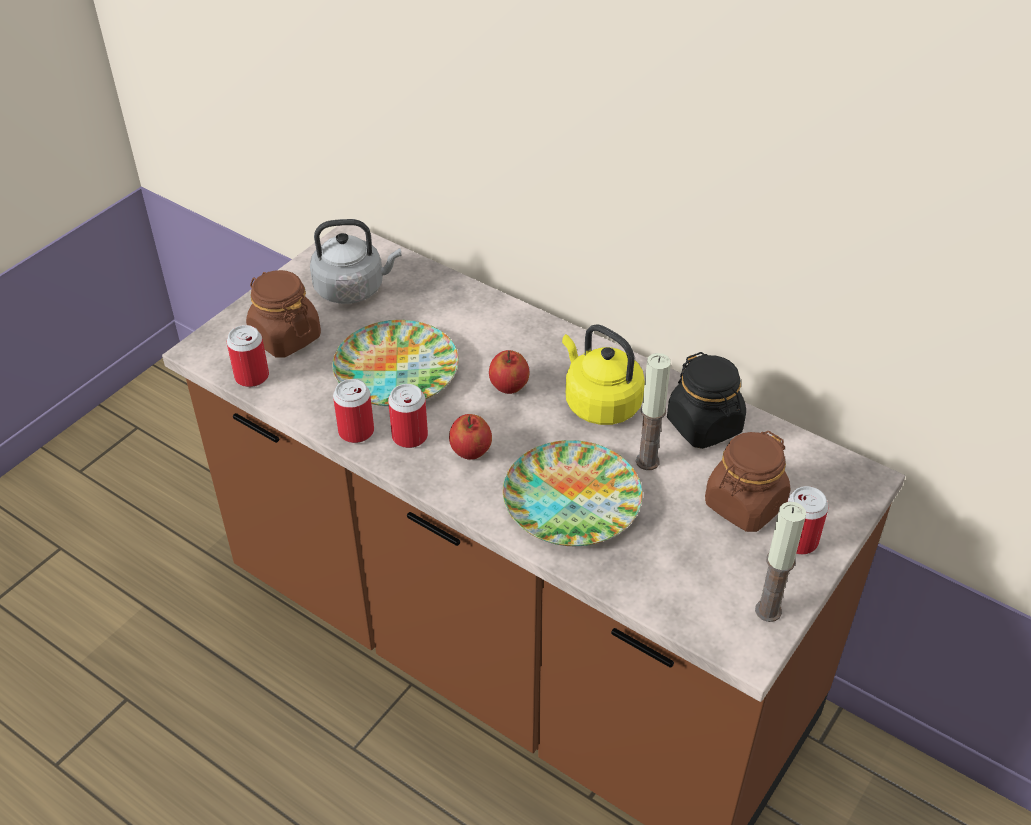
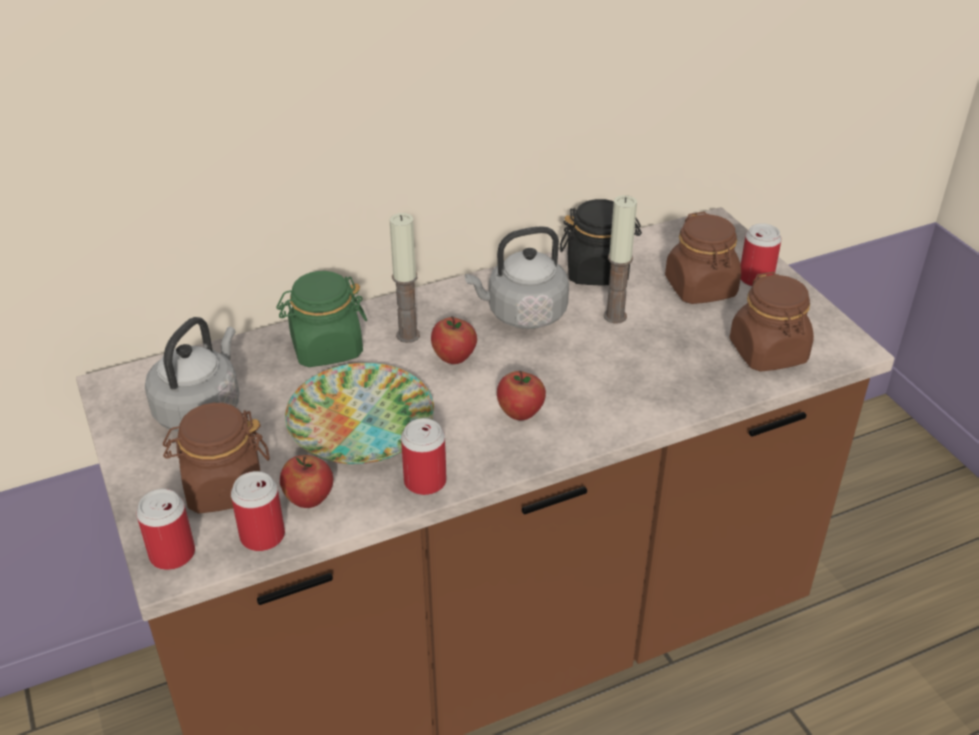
camera: 60 degrees left, 5 degrees down
can [388,384,428,448] -> can moved to [136,489,195,570]
plate [503,440,643,546] -> none
yellow kettle [562,324,645,425] -> grey kettle [465,226,569,329]
candle [755,502,806,622] -> candle moved to [390,213,420,343]
none -> green jar [276,271,367,367]
none -> apple [280,455,333,508]
none -> brown jar [730,272,814,372]

